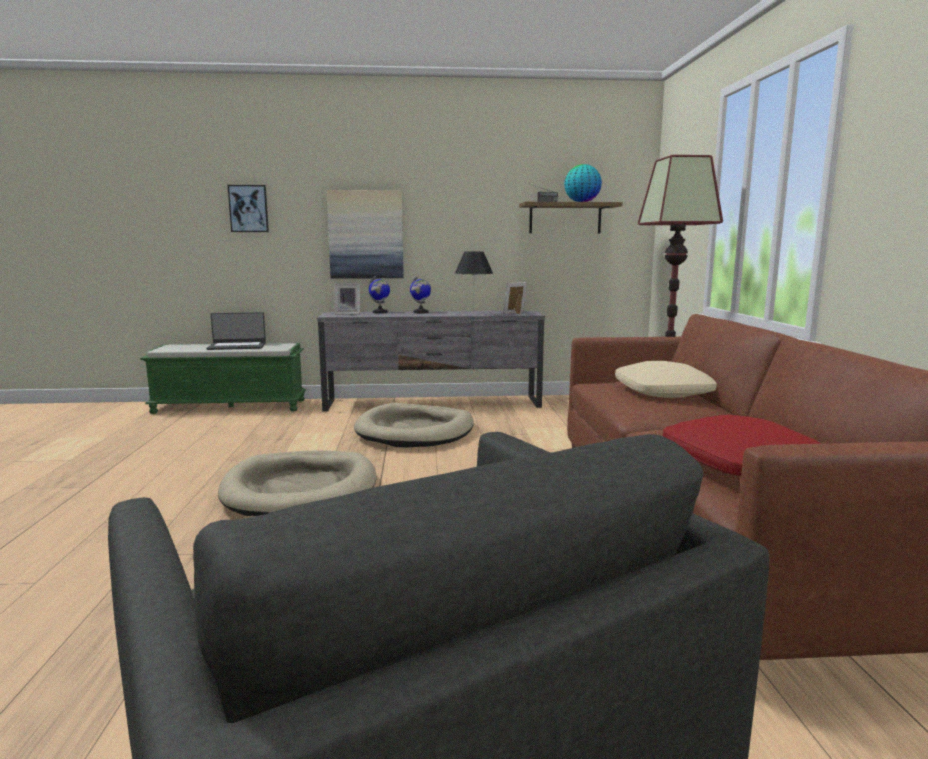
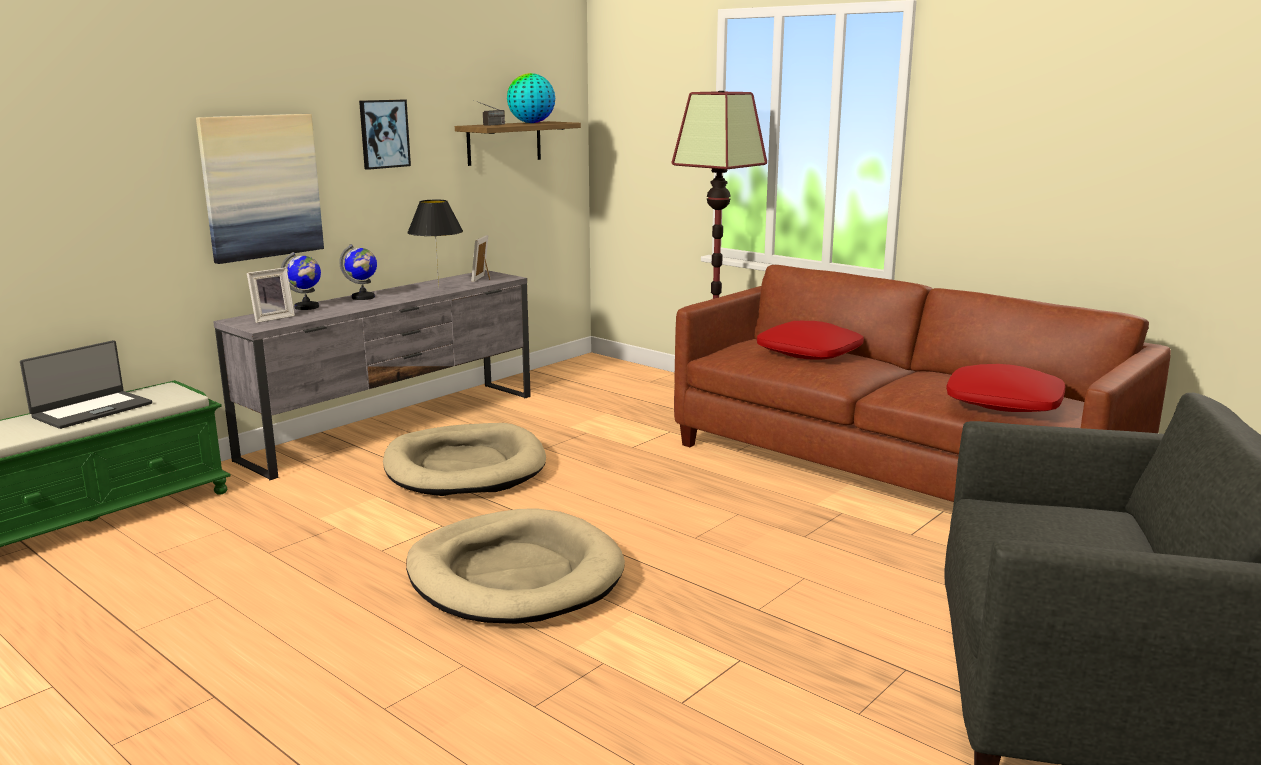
camera: 45 degrees left, 5 degrees up
picture [228,185,269,232] -> picture moved to [359,100,411,170]
beige pillow [615,361,717,398] -> red pillow [757,321,864,360]

